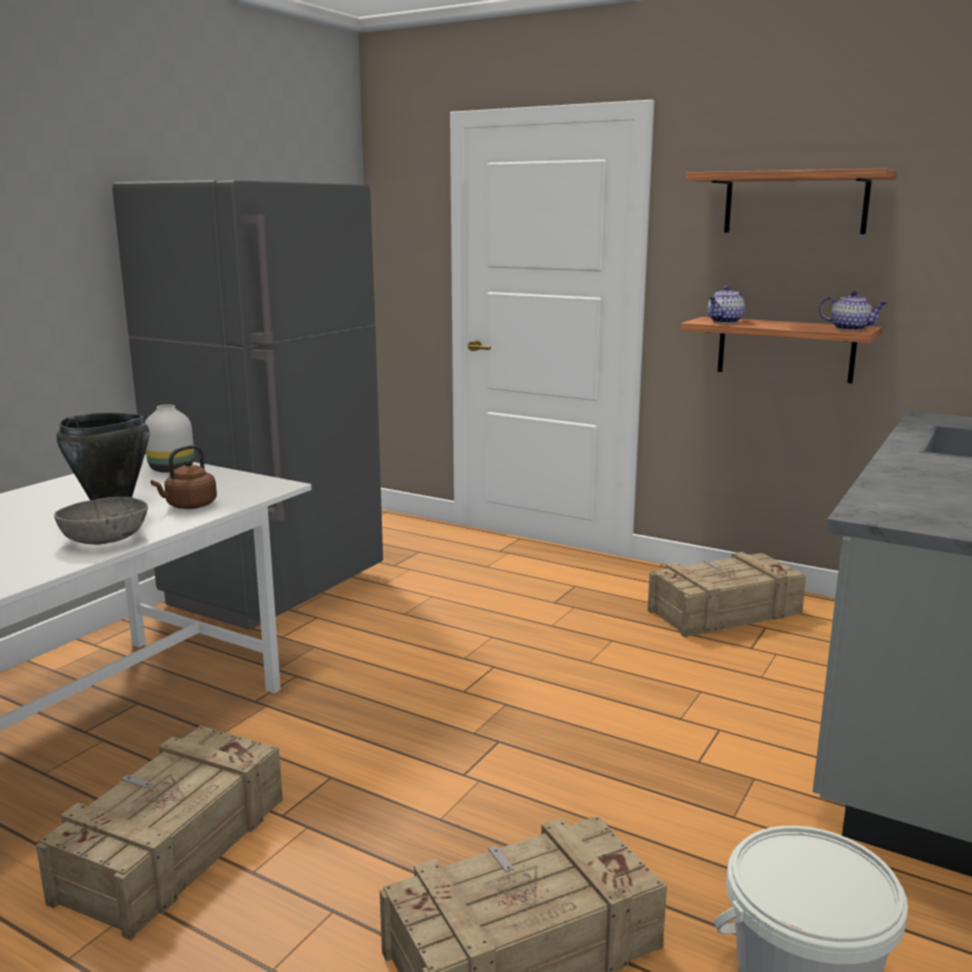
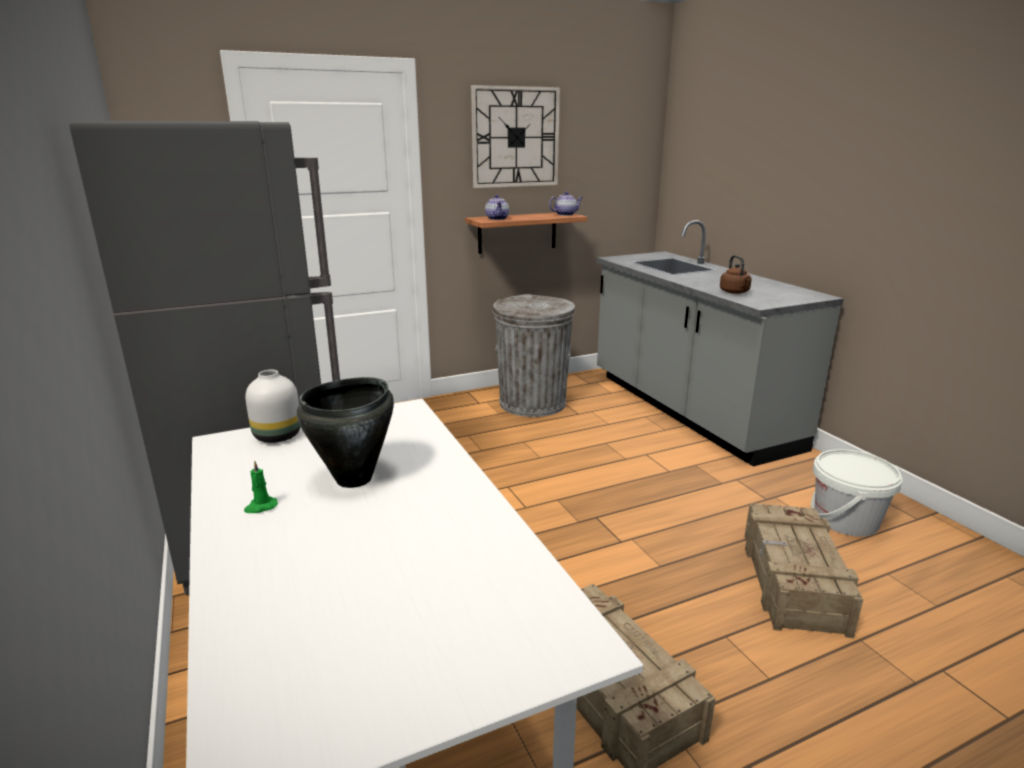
camera: 55 degrees left, 5 degrees up
grey bowl [54,497,148,545] -> none
brown kettle [150,445,217,509] -> brown kettle moved to [720,255,752,294]
crate [648,552,806,638] -> grey trash can [493,294,575,417]
shelf [686,168,897,234] -> wall clock [471,85,560,188]
none -> green candle [244,461,278,513]

